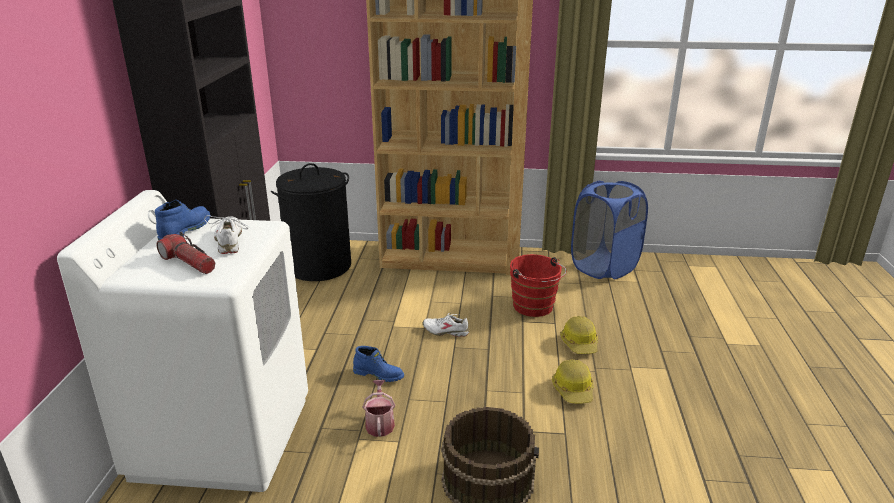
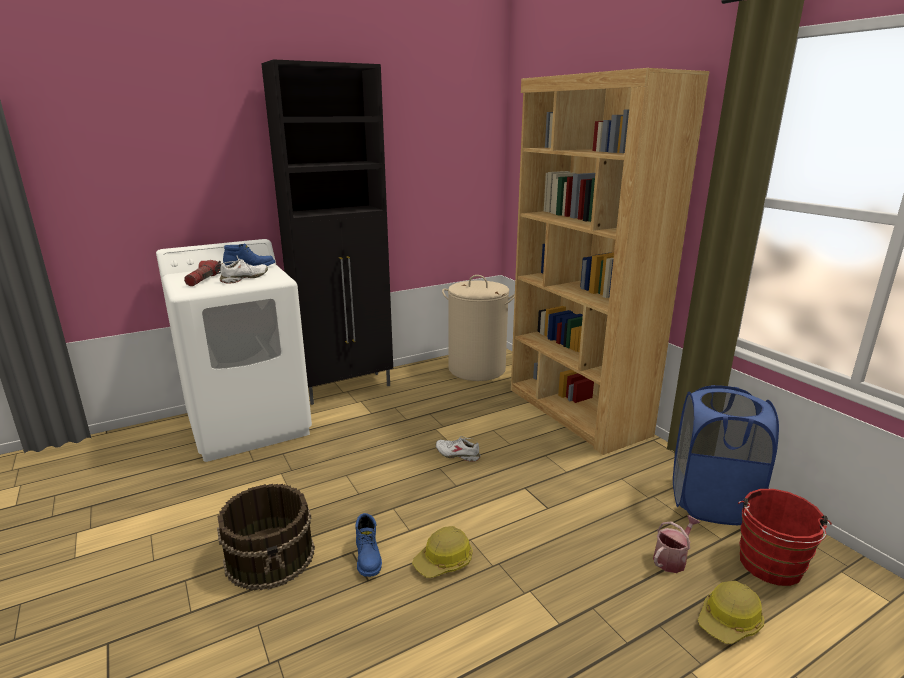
camera: 55 degrees right, 5 degrees down
black laundry basket [271,163,351,281] -> beige laundry basket [442,275,515,381]
blue boot [353,346,404,382] -> blue boot moved to [355,513,382,577]
watering can [363,380,395,437] -> watering can moved to [653,515,700,573]
white shoe [423,313,469,337] -> white shoe turned 45 degrees counterclockwise [436,436,481,462]
red bucket [510,254,566,317] -> red bucket moved to [738,489,832,586]
hard hat [560,316,598,354] -> hard hat moved to [698,581,764,644]

